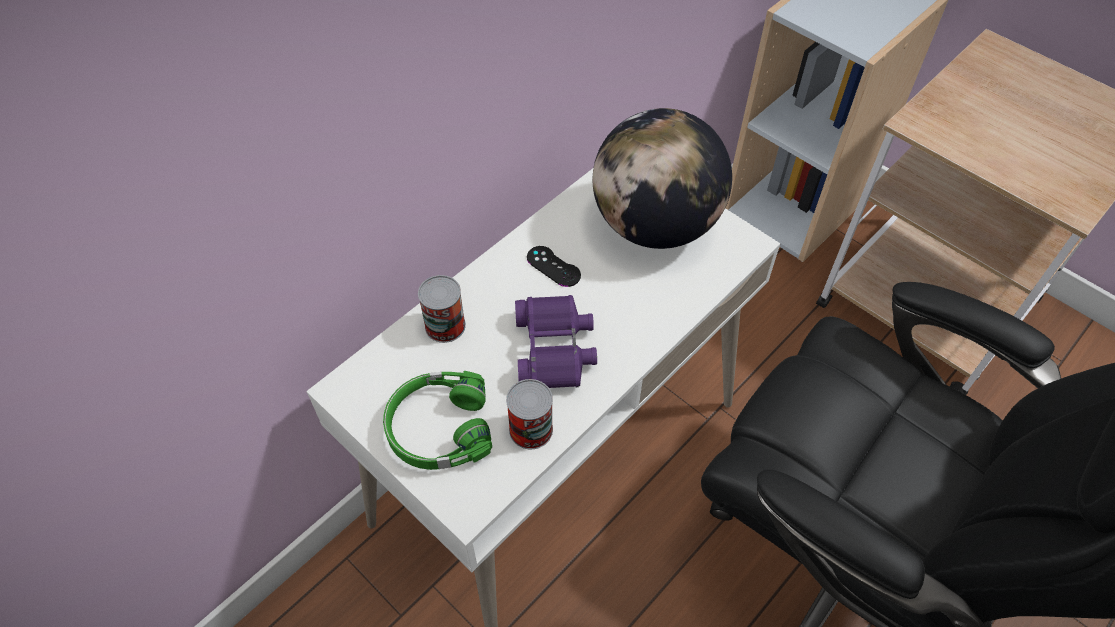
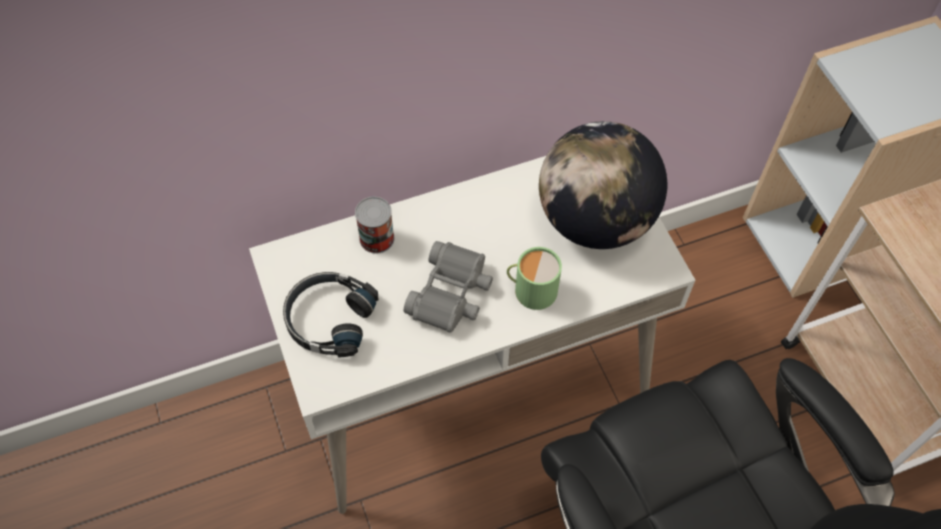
camera: 25 degrees right, 5 degrees up
green headphones [383,371,492,470] -> black headphones [283,272,379,358]
can [506,379,553,449] -> none
purple binoculars [515,295,597,388] -> grey binoculars [404,241,493,333]
black game controller [527,246,581,287] -> none
none -> green mug [507,247,562,310]

